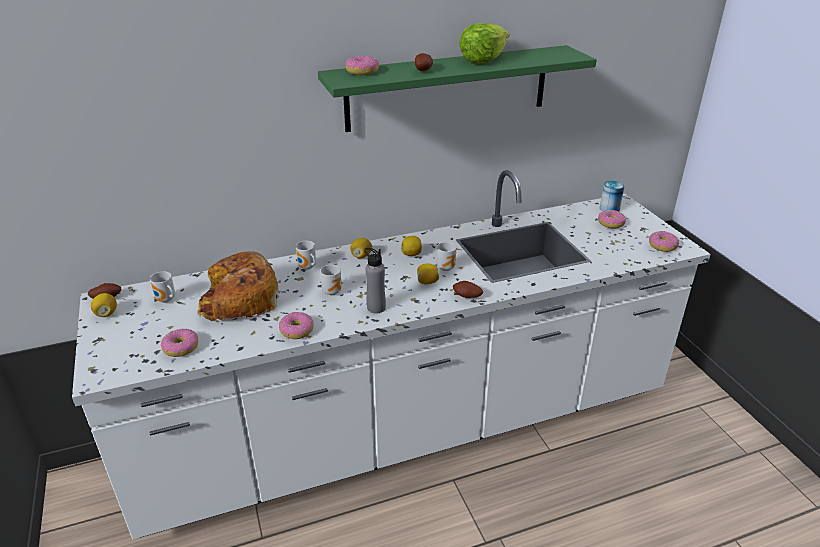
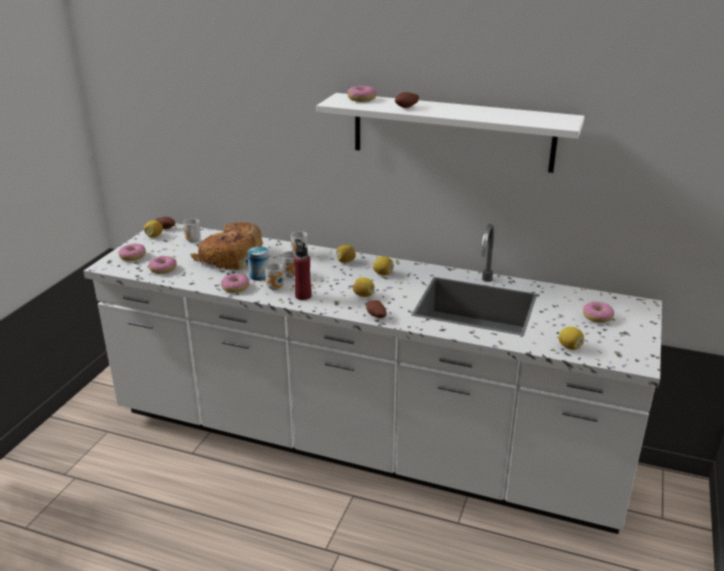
camera: 40 degrees right, 5 degrees down
green shelf [318,45,597,132] -> white shelf [316,93,585,173]
grey bottle [364,248,386,314] -> red bottle [293,239,312,300]
mug [437,242,457,271] -> mug moved to [265,263,286,290]
lettuce [459,23,509,64] -> none
can [600,181,625,212] -> can moved to [247,246,269,281]
donut [649,231,679,252] -> donut moved to [119,243,146,261]
none -> lemon [559,327,584,350]

